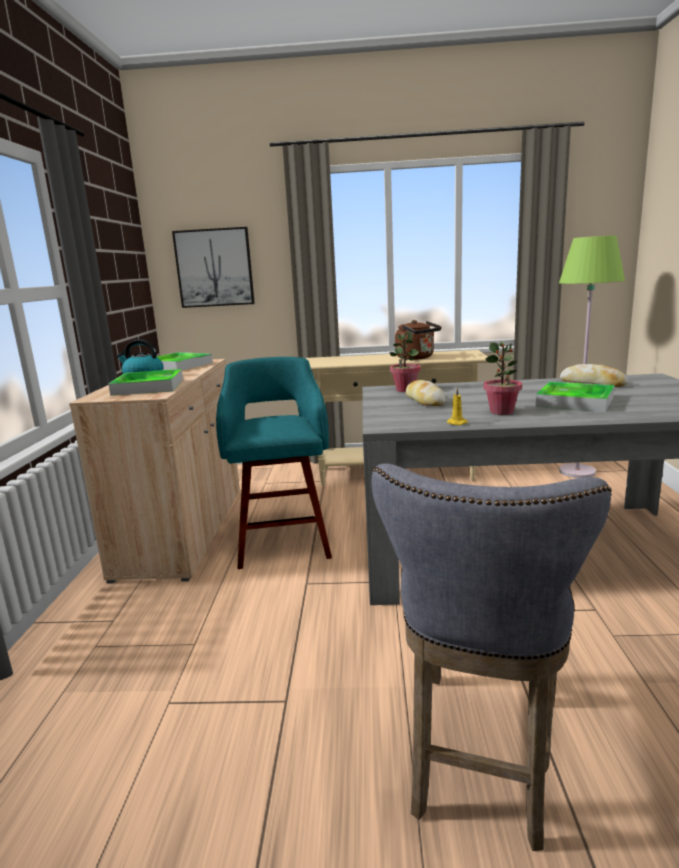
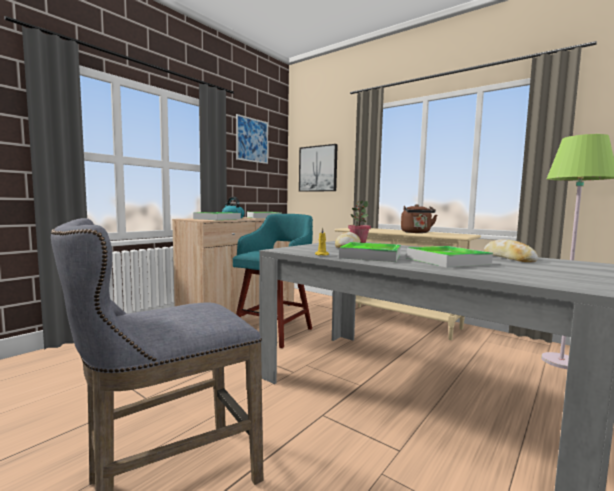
camera: 35 degrees right, 10 degrees down
potted plant [483,341,522,415] -> tray [339,242,401,262]
none -> picture [236,114,268,164]

